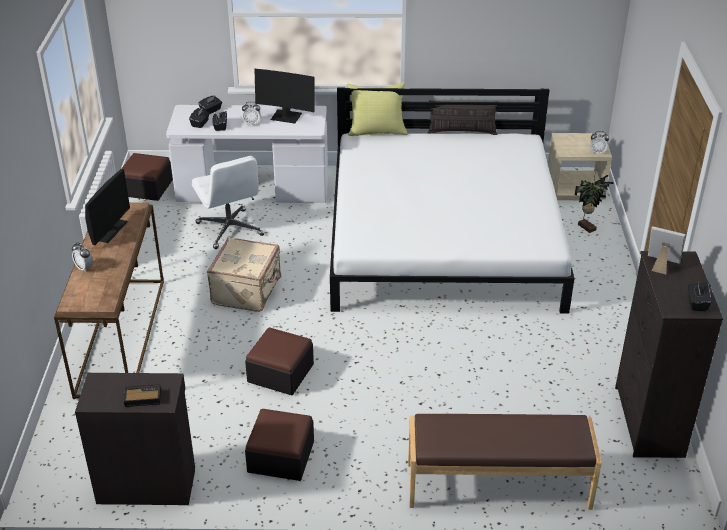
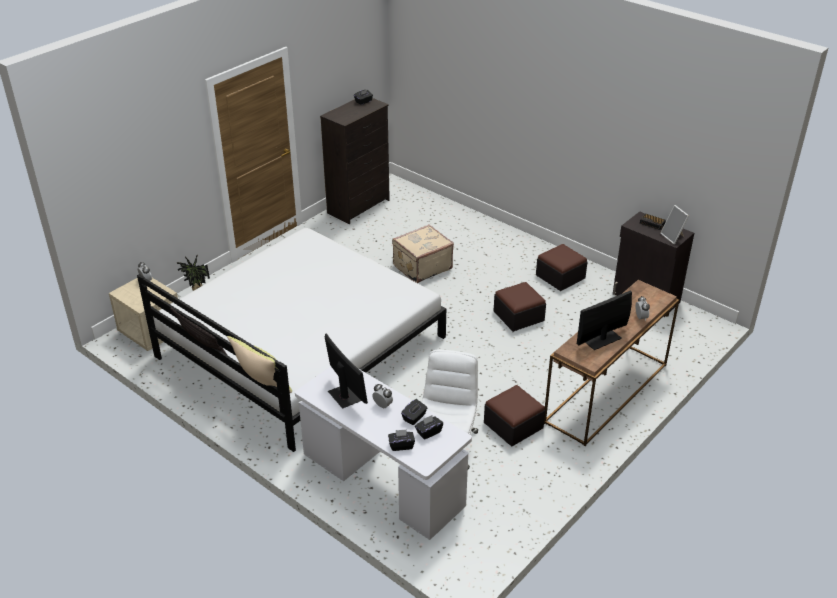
camera: 140 degrees left, 0 degrees up
ottoman [121,153,173,201] -> ottoman moved to [484,385,545,446]
beige suitcase [207,237,281,312] -> beige suitcase moved to [392,224,454,283]
brown bench [408,414,602,510] -> none
picture frame [648,226,685,274] -> picture frame moved to [660,205,689,244]

